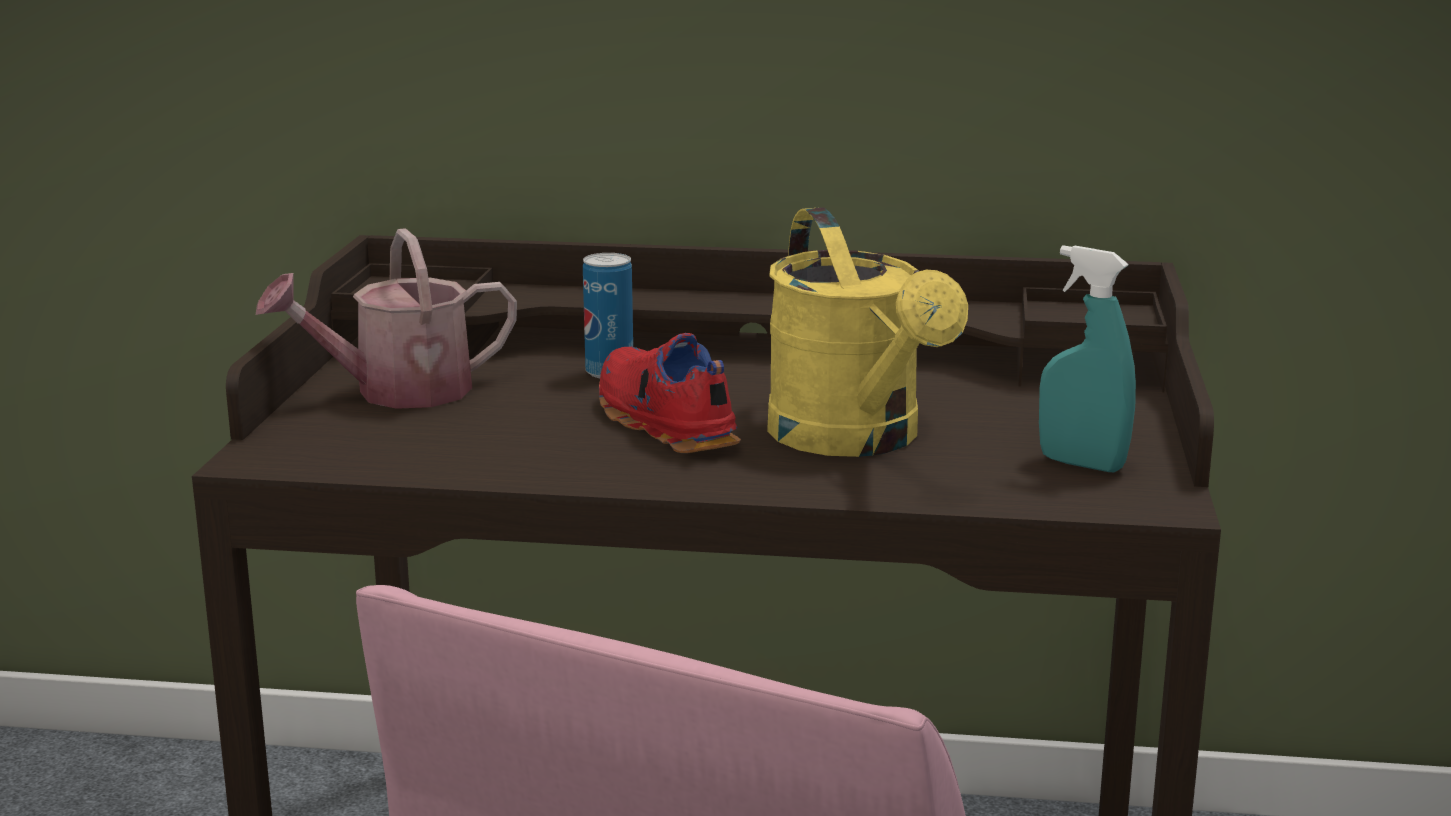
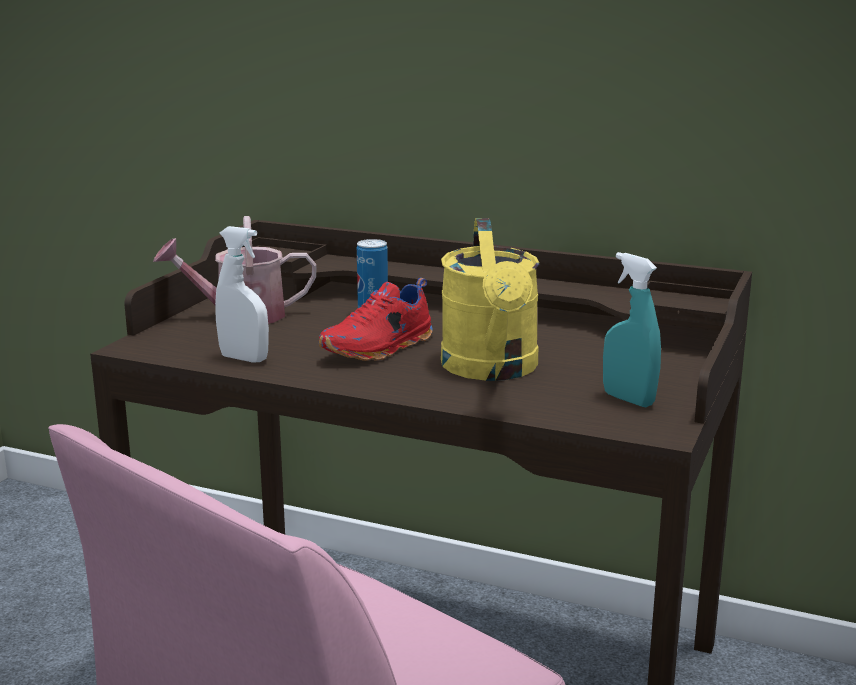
camera: 15 degrees right, 0 degrees up
red shoe [599,333,741,453] -> red shoe turned 120 degrees counterclockwise [319,278,433,361]
none -> white spray bottle [215,226,269,363]

